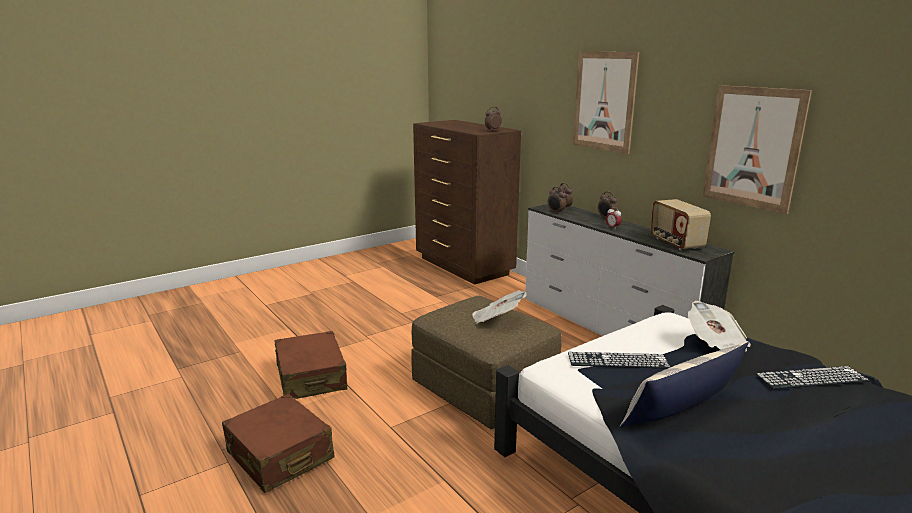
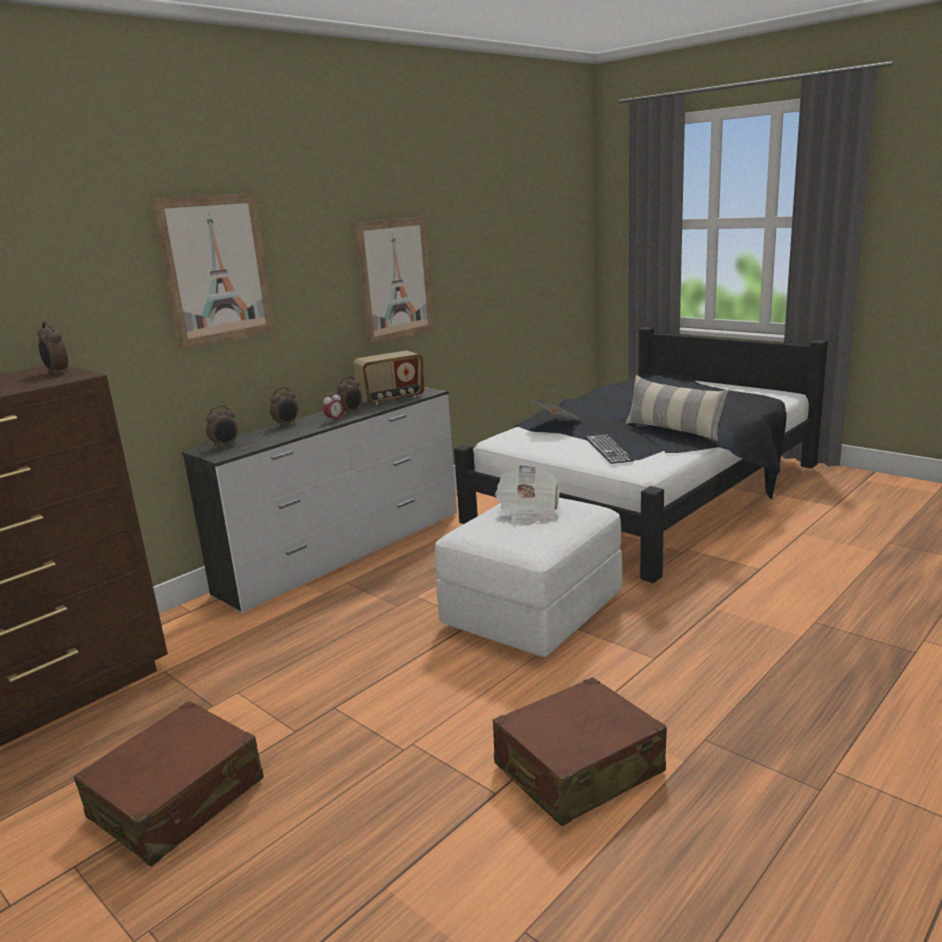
camera: 100 degrees left, 0 degrees up
brown suitcase [222,394,335,493] -> brown suitcase moved to [74,701,264,867]
brown ottoman [411,296,562,429] -> white ottoman [435,498,622,657]
alarm clock [548,187,566,213] -> alarm clock moved to [337,376,362,415]
keyboard [755,366,870,389] -> none

